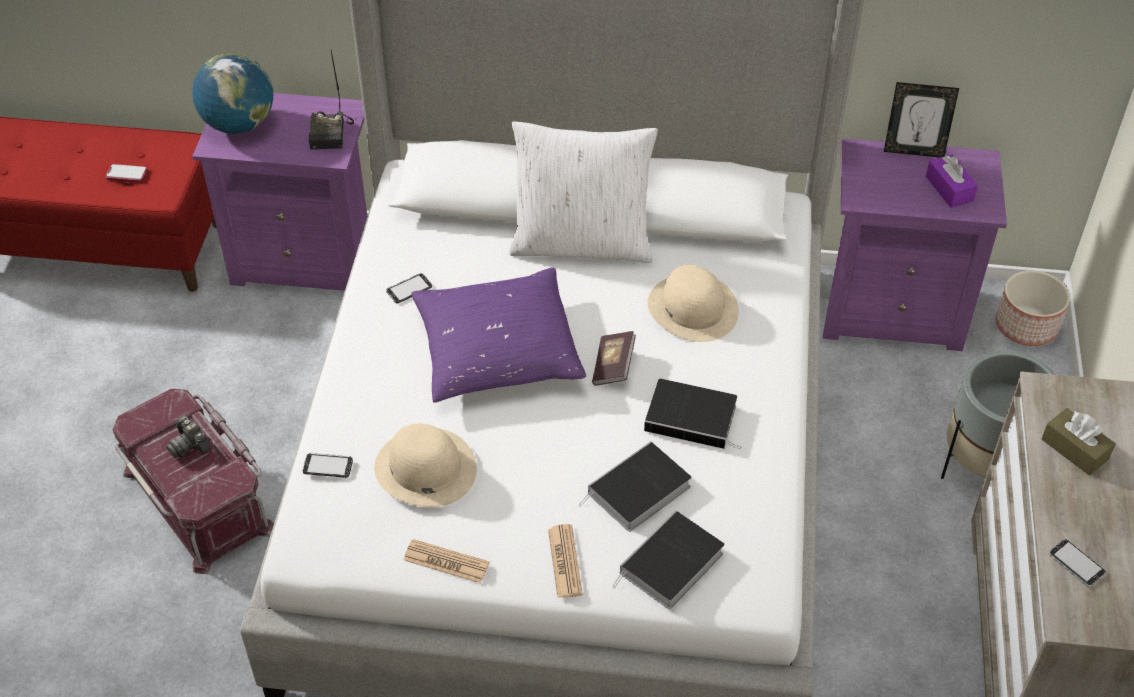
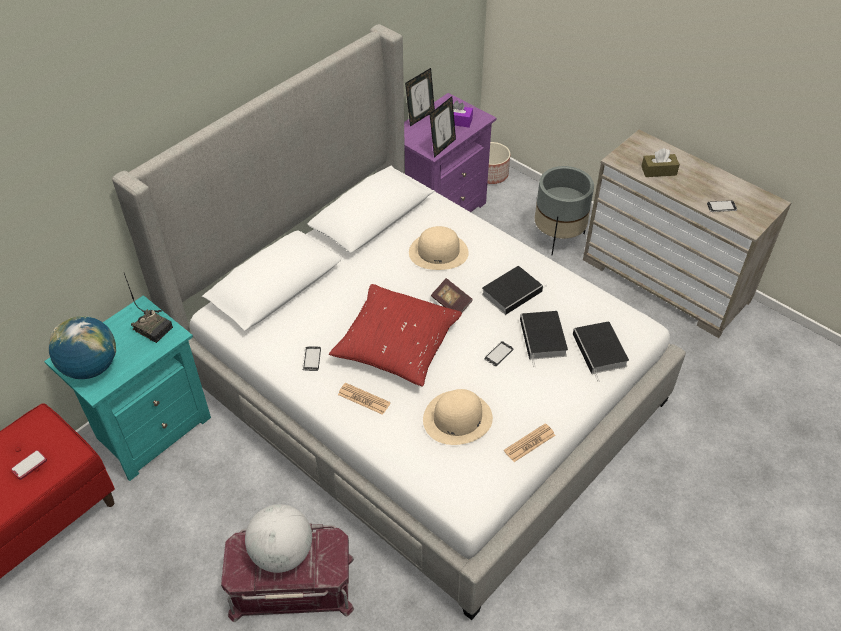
camera: 55 degrees left, 0 degrees up
camera [166,415,210,458] -> globe [245,504,312,573]
purple nightstand [192,93,368,291] -> turquoise nightstand [44,295,211,481]
phone [303,453,353,478] -> phone moved to [484,341,513,366]
purple pillow [411,268,586,403] -> red pillow [329,284,462,386]
white pillow [509,121,658,263] -> none
newspaper [548,524,583,598] -> newspaper moved to [338,383,391,415]
none -> picture frame [430,96,456,158]

